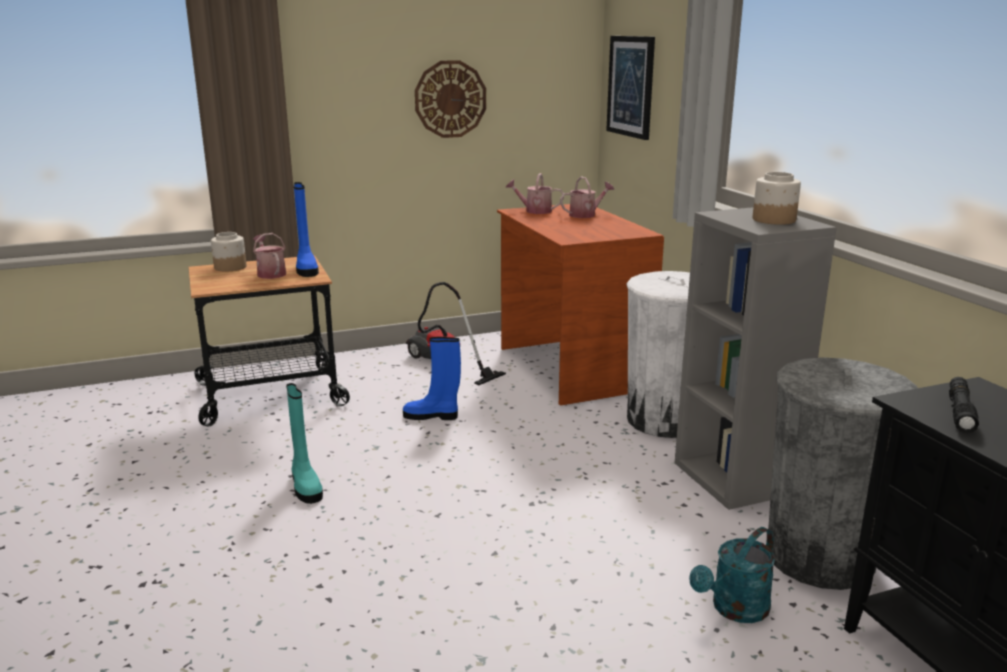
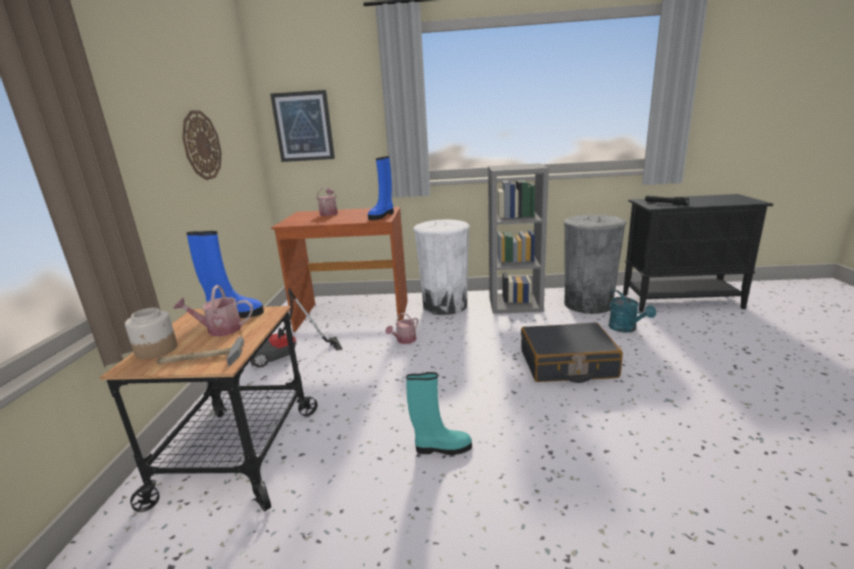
camera: 65 degrees left, 0 degrees up
blue boot [403,337,461,420] -> blue boot moved to [368,156,394,220]
watering can [506,173,564,214] -> watering can moved to [385,313,418,344]
jar [753,172,801,225] -> none
none -> hammer [157,337,244,367]
none -> black suitcase [521,322,623,383]

